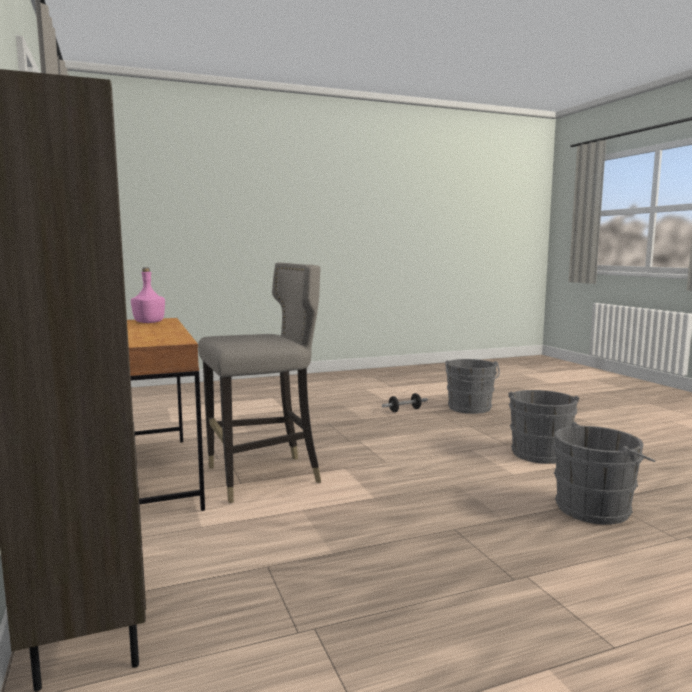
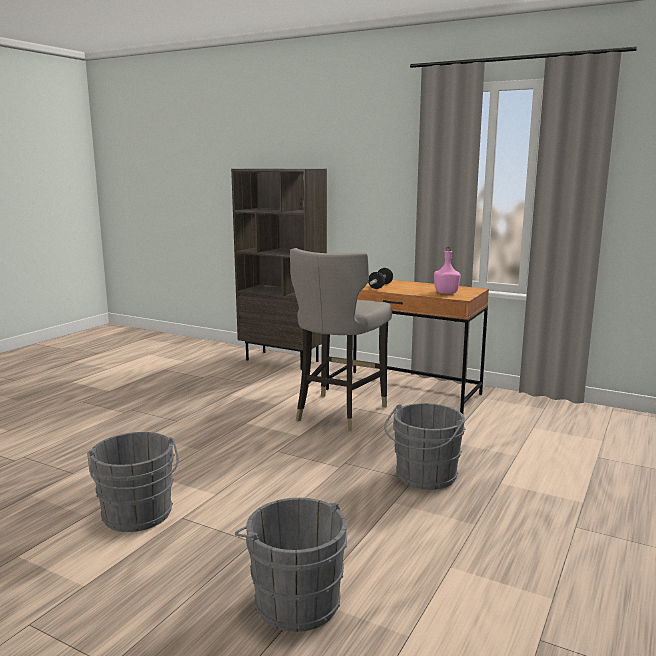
camera: 140 degrees right, 5 degrees up
dumbbell [382,393,428,412] -> dumbbell moved to [368,268,393,289]
grey bucket [553,422,655,525] -> grey bucket moved to [384,403,466,490]

